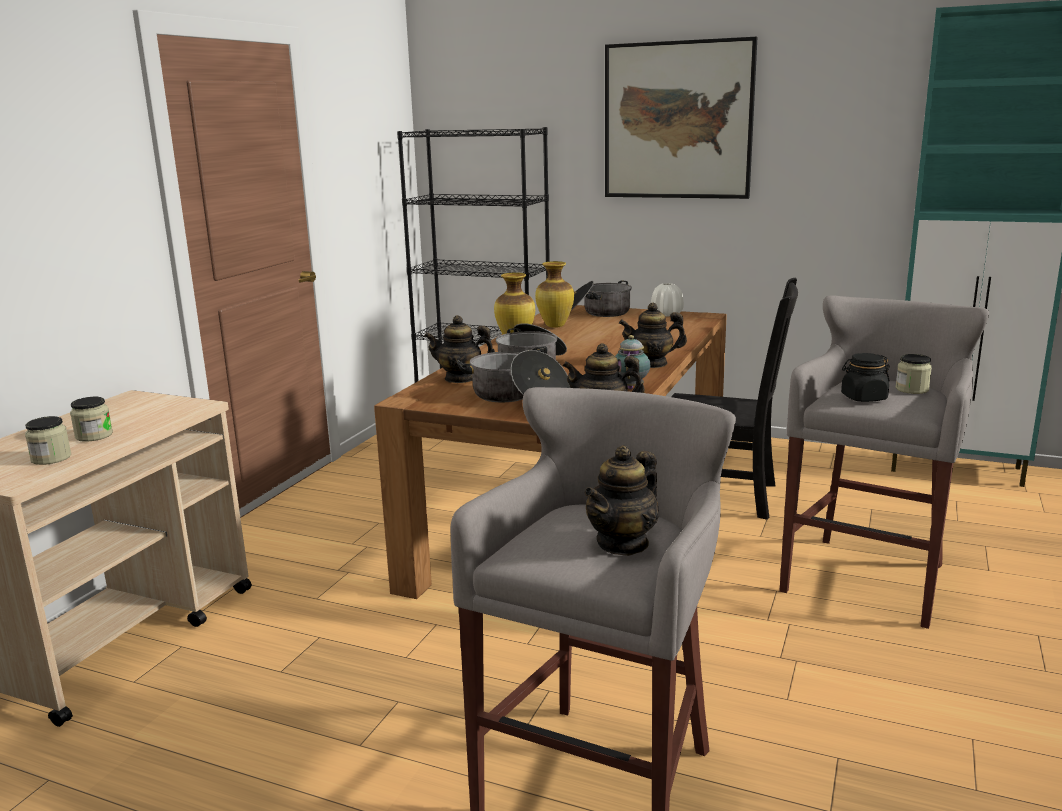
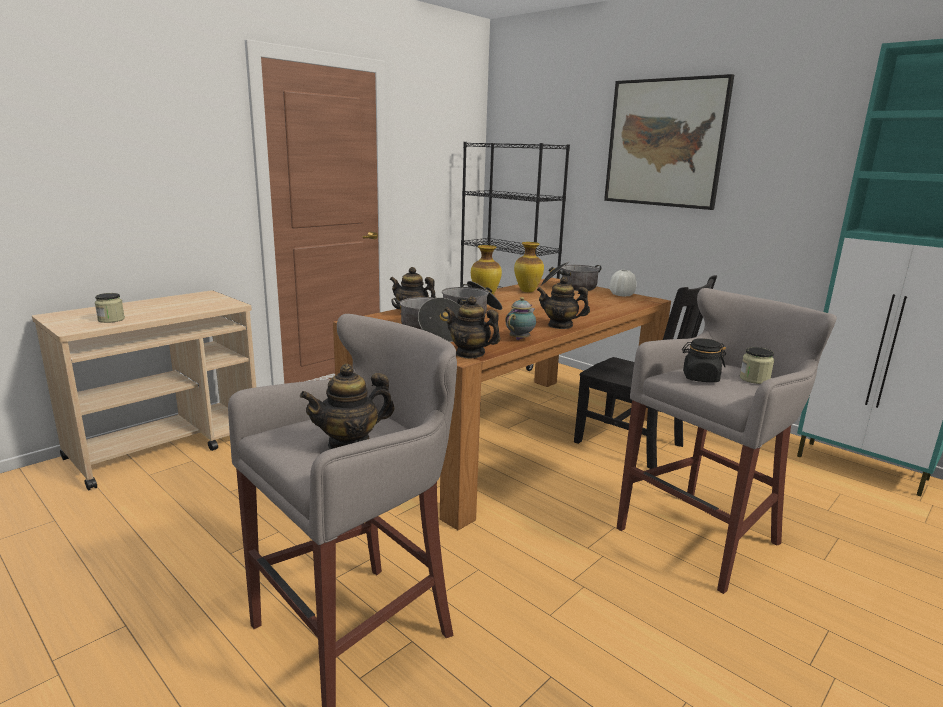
camera: 20 degrees right, 0 degrees up
jar [70,397,113,442] -> none

